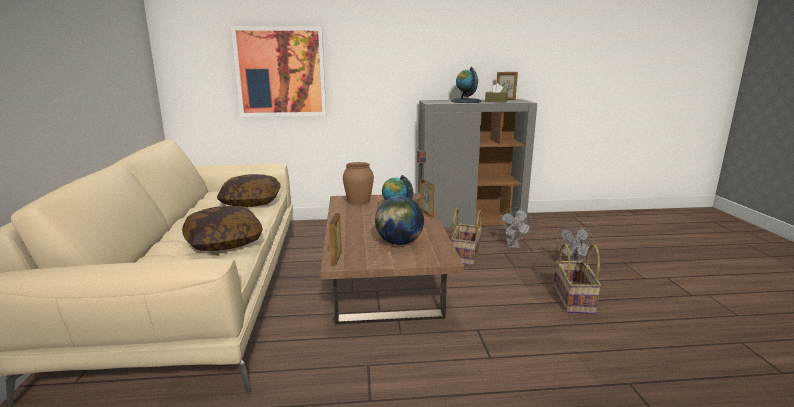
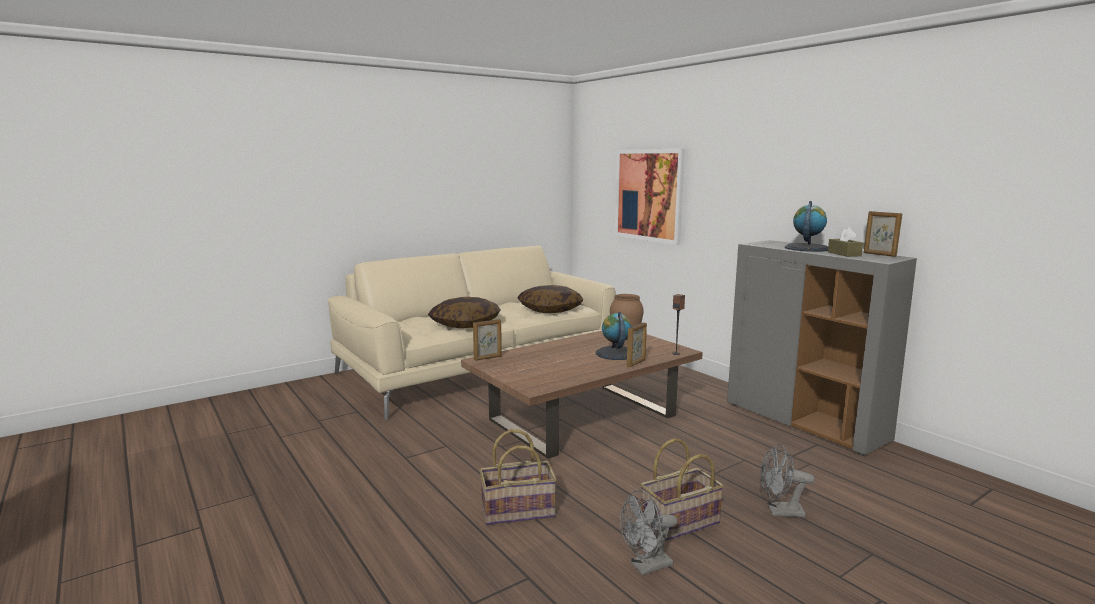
camera: 60 degrees right, 5 degrees down
globe [375,196,424,245] -> none
basket [451,208,482,266] -> basket moved to [480,429,557,525]
grey fan [499,207,532,248] -> grey fan moved to [620,490,677,575]

